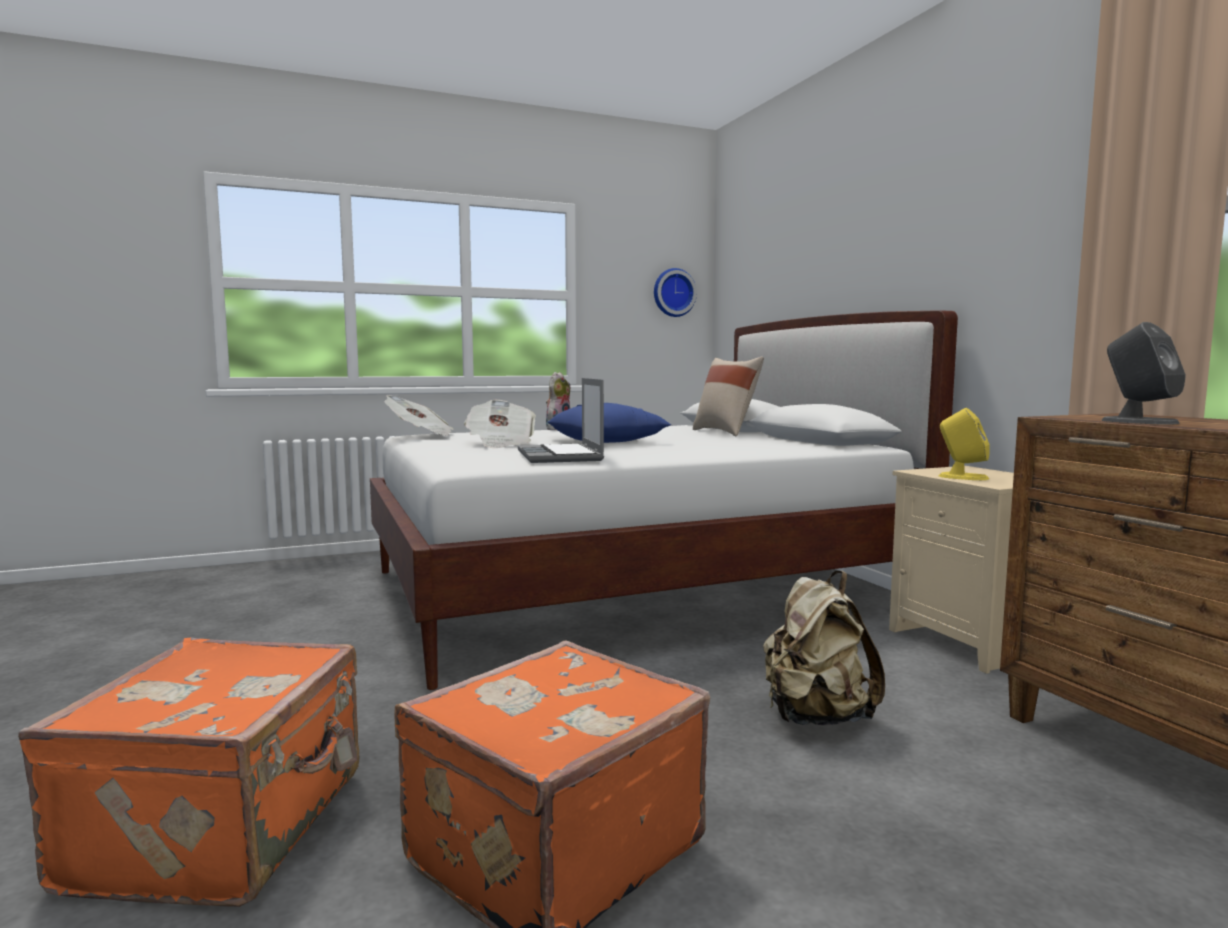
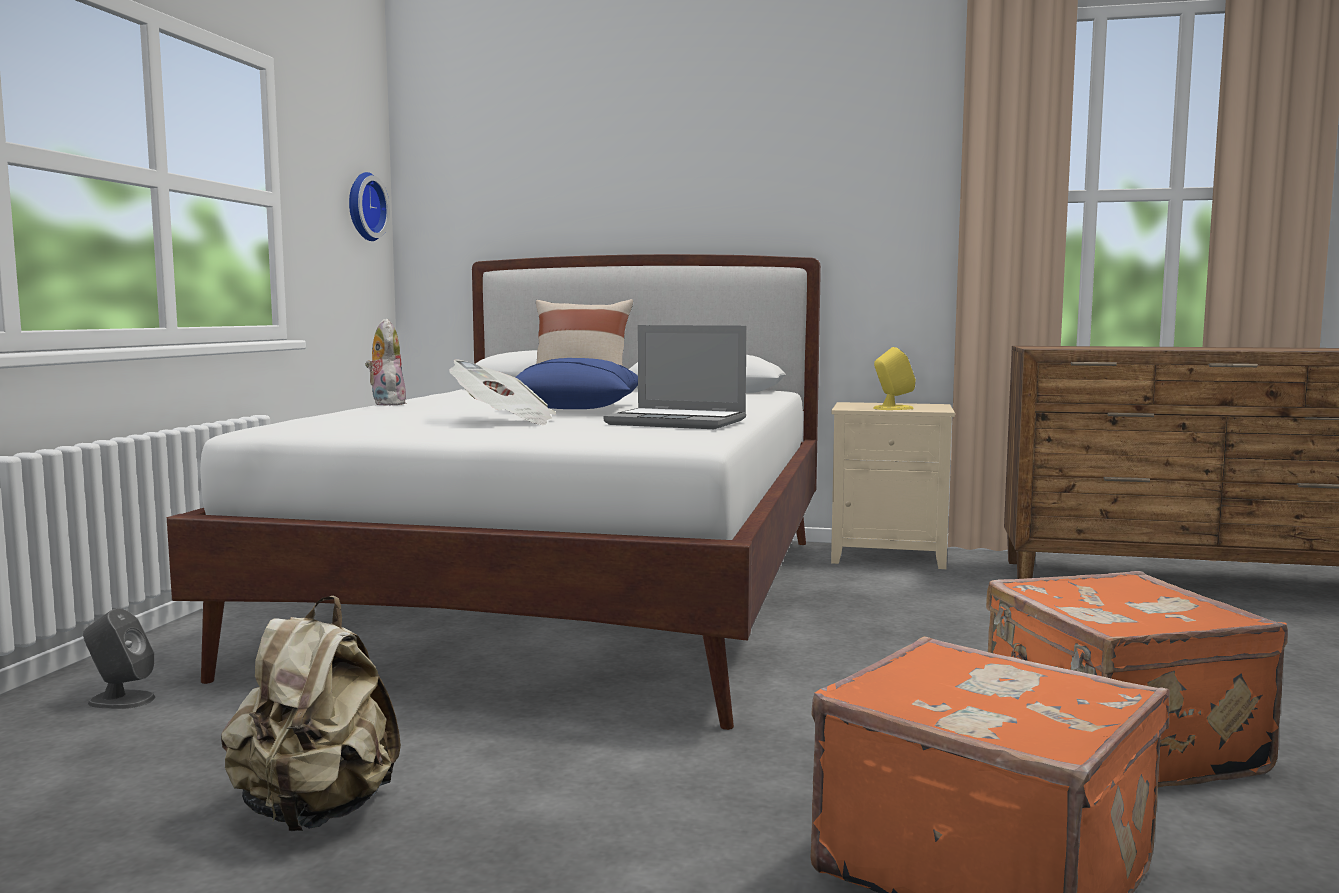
camera: 55 degrees left, 0 degrees up
newspaper [384,395,454,436] -> none
beige backpack [763,571,885,725] -> beige backpack moved to [221,596,401,832]
grey speaker [1101,322,1186,425] -> grey speaker moved to [83,608,155,709]

